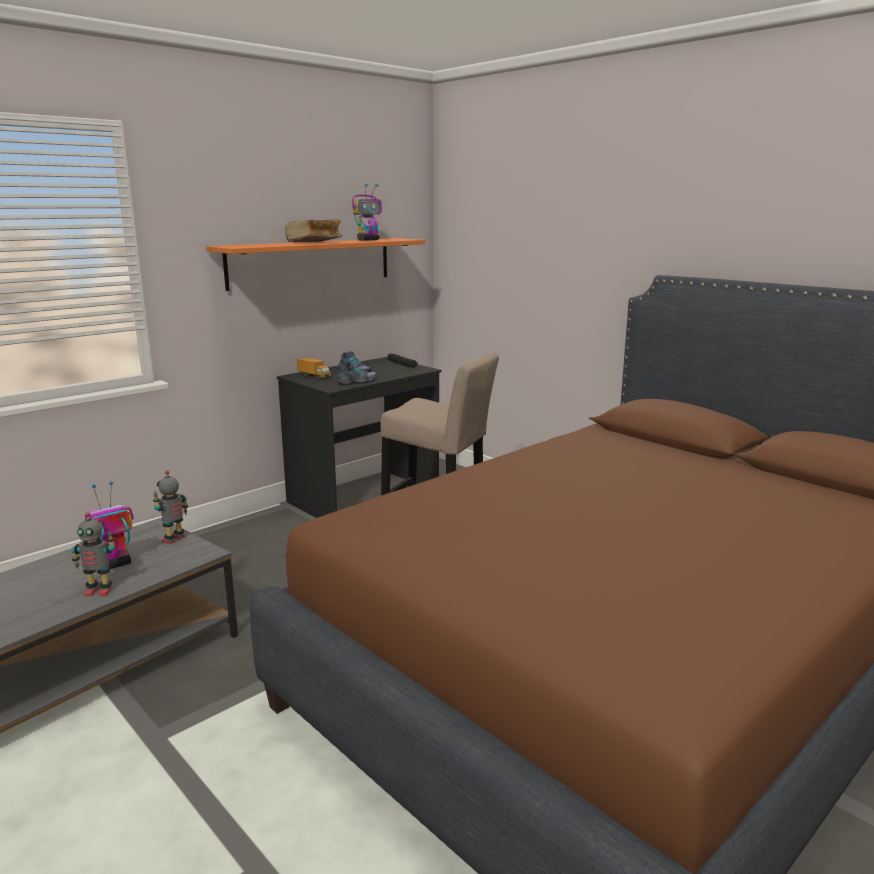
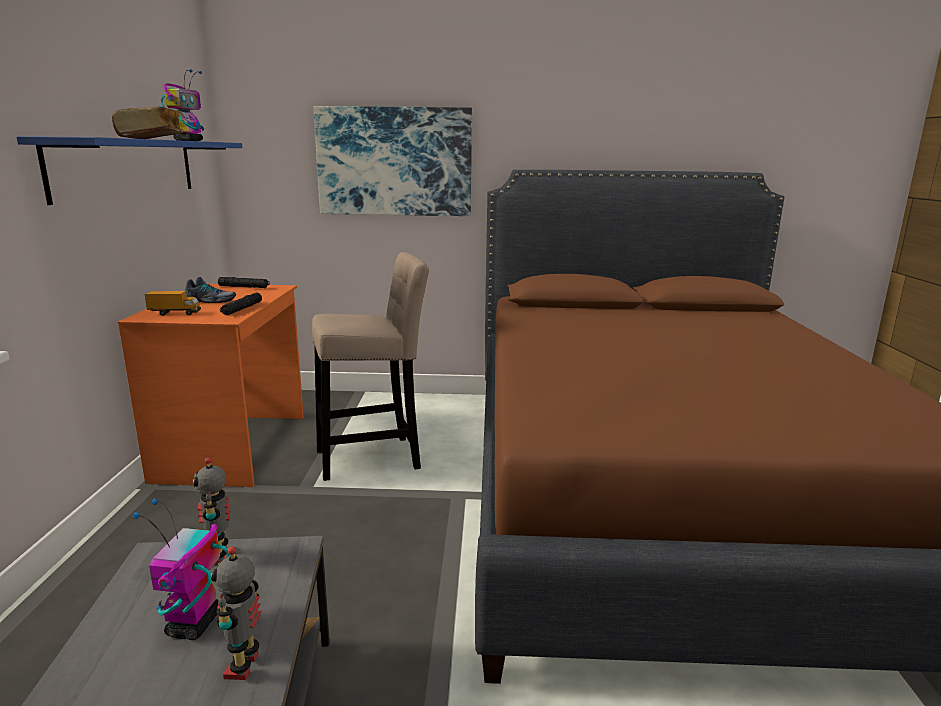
camera: 45 degrees left, 0 degrees up
toy robot [71,512,115,596] -> toy robot turned 135 degrees clockwise [211,546,261,680]
orange shelf [206,238,425,291] -> blue shelf [16,136,242,205]
black desk [277,357,442,518] -> orange desk [118,284,304,487]
shoe [337,362,377,385] -> black flashlight [220,292,262,315]
none -> picture [314,106,472,216]

